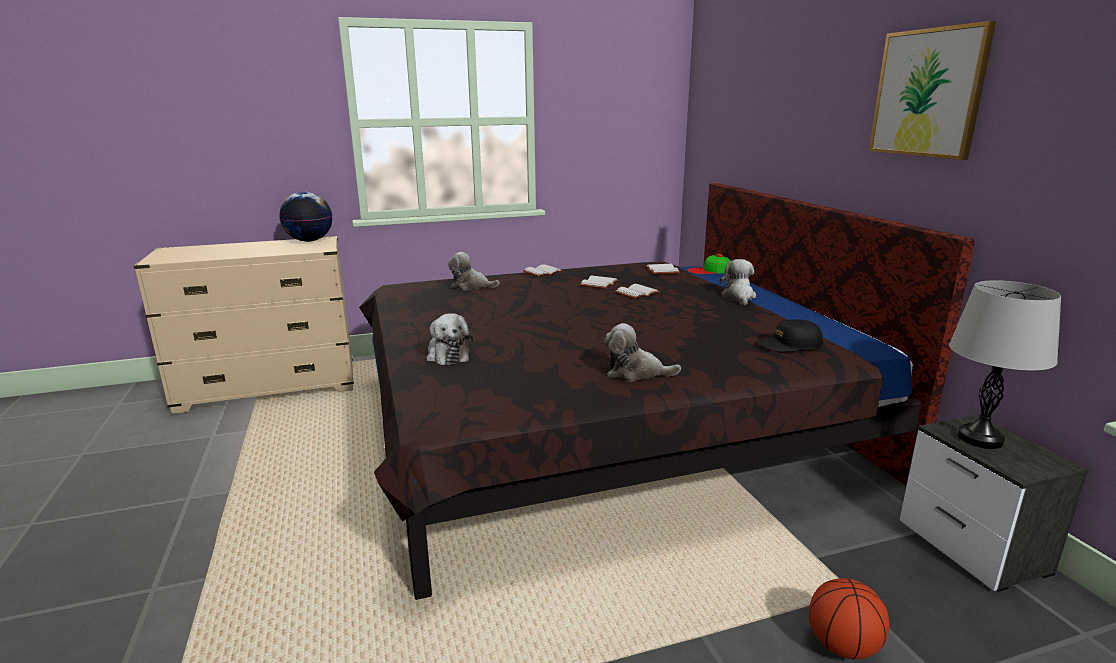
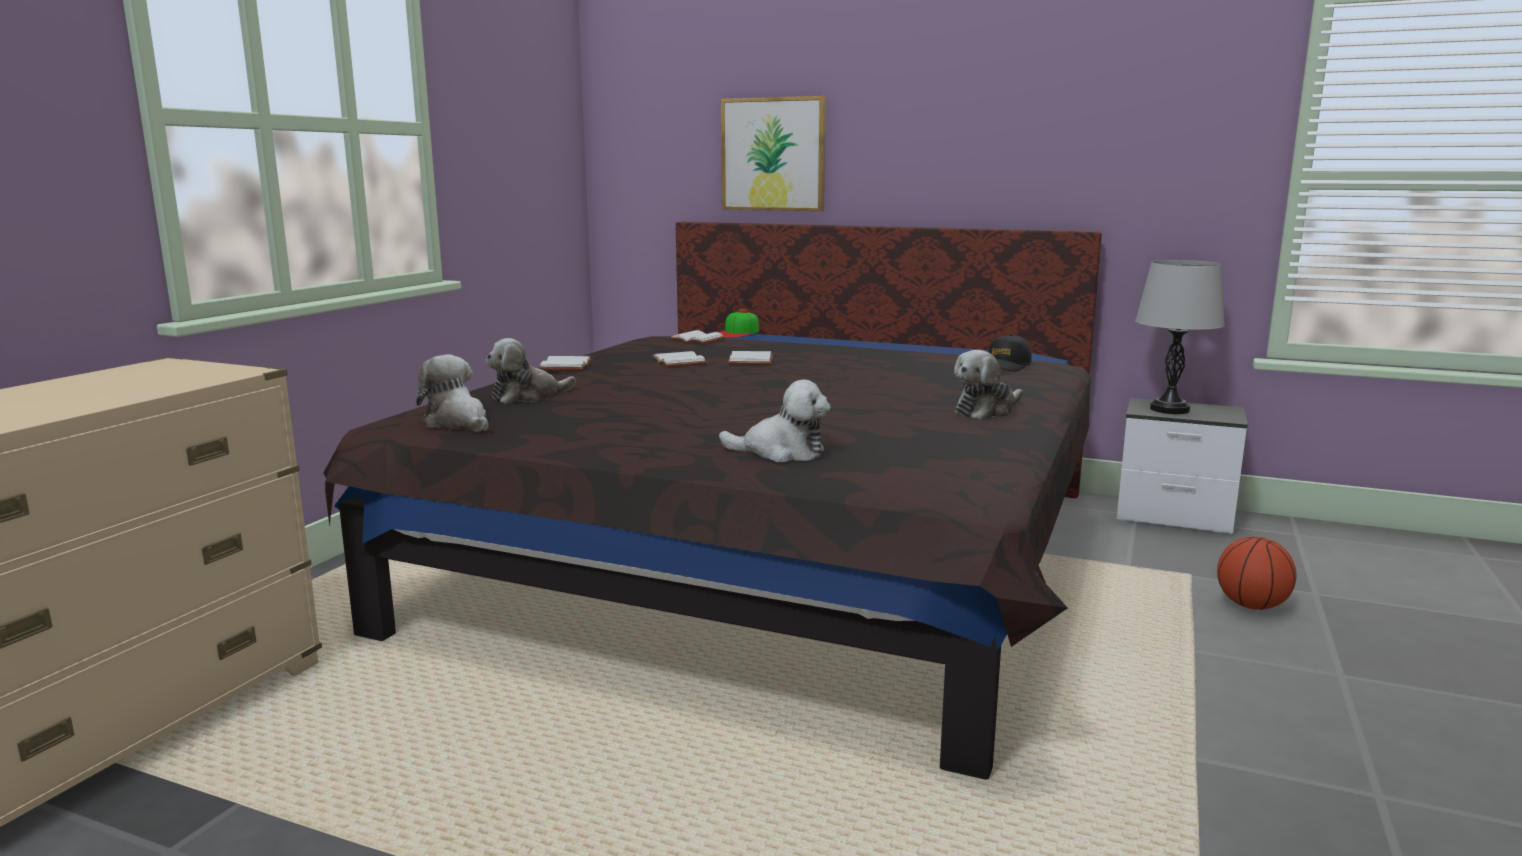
camera: 50 degrees left, 5 degrees down
globe [279,192,332,242] -> none
plush toy [719,259,756,305] -> plush toy moved to [416,354,488,431]
picture [869,21,996,160] -> picture moved to [721,96,826,211]

